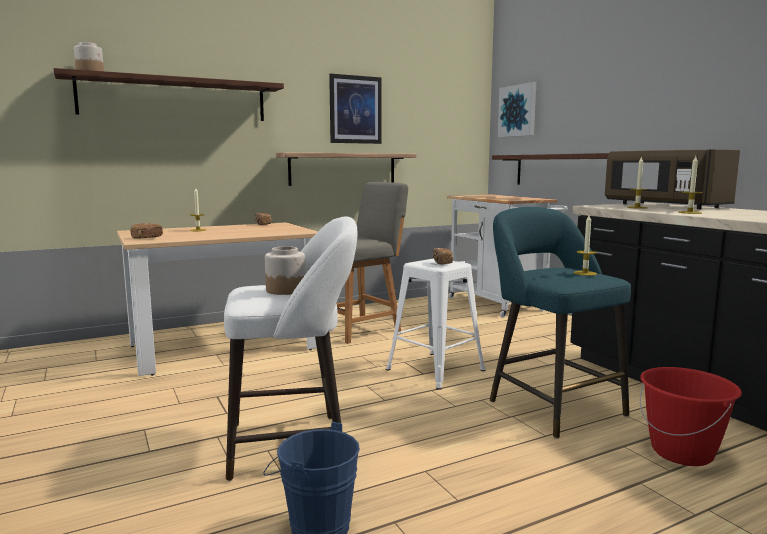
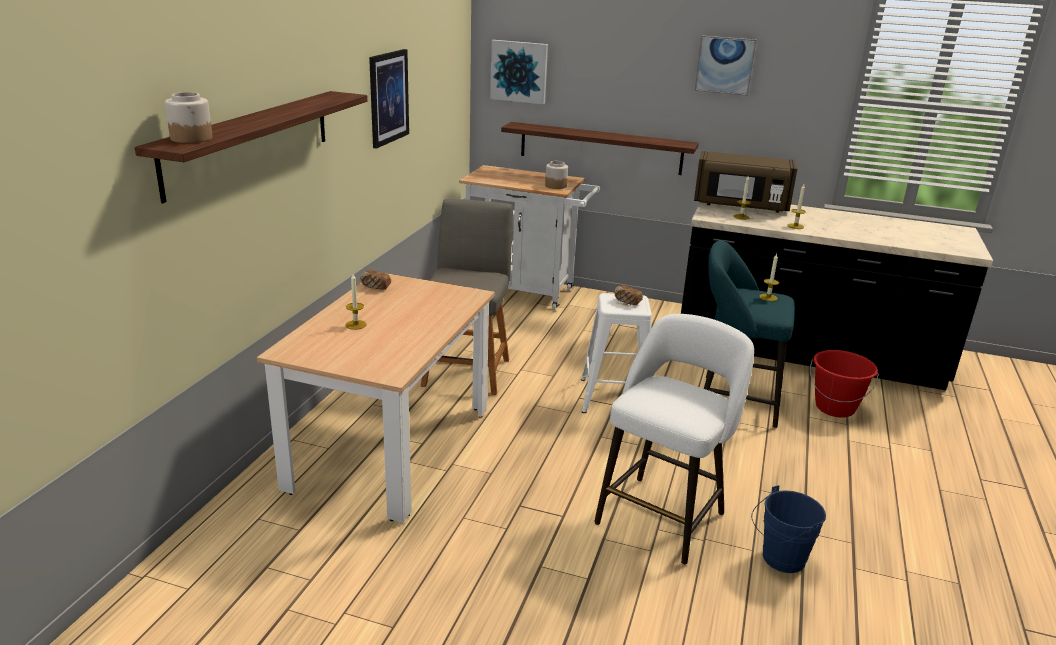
camera: 45 degrees left, 15 degrees up
bread [130,223,163,239] -> none
jar [265,246,305,295] -> jar moved to [545,161,568,189]
shelf [276,153,416,186] -> none
none -> picture [695,36,757,96]

